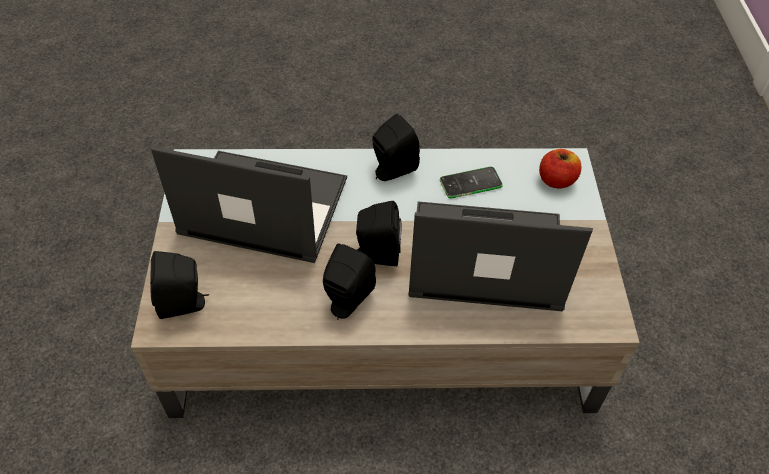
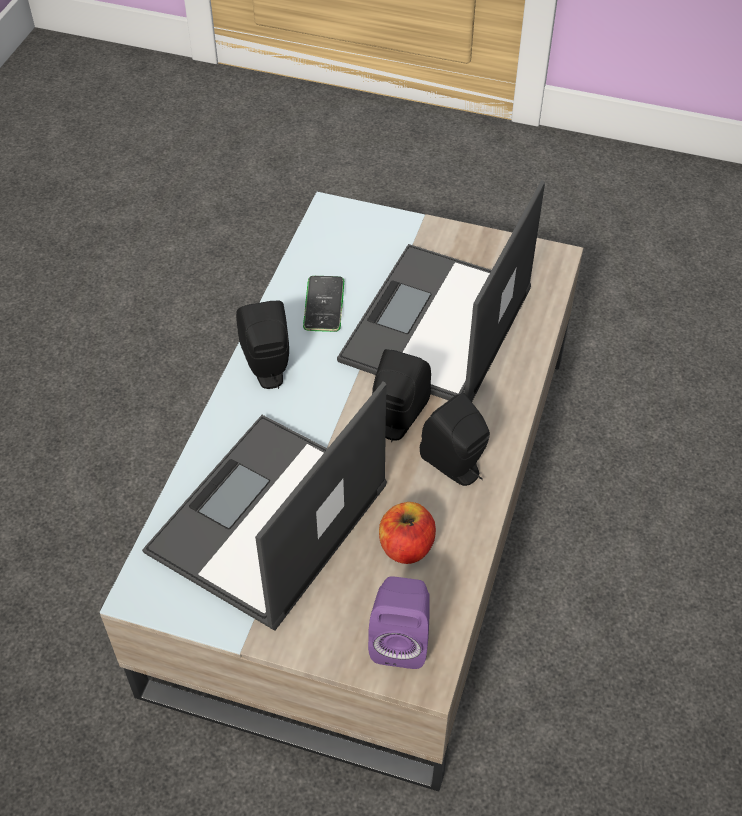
camera: 70 degrees left, 0 degrees up
black speaker [150,251,209,319] -> purple speaker [368,576,430,669]
apple [539,149,581,189] -> apple moved to [379,502,436,564]

